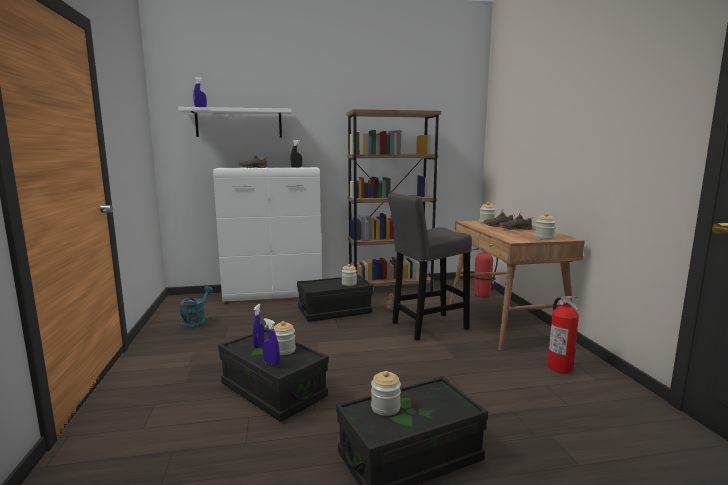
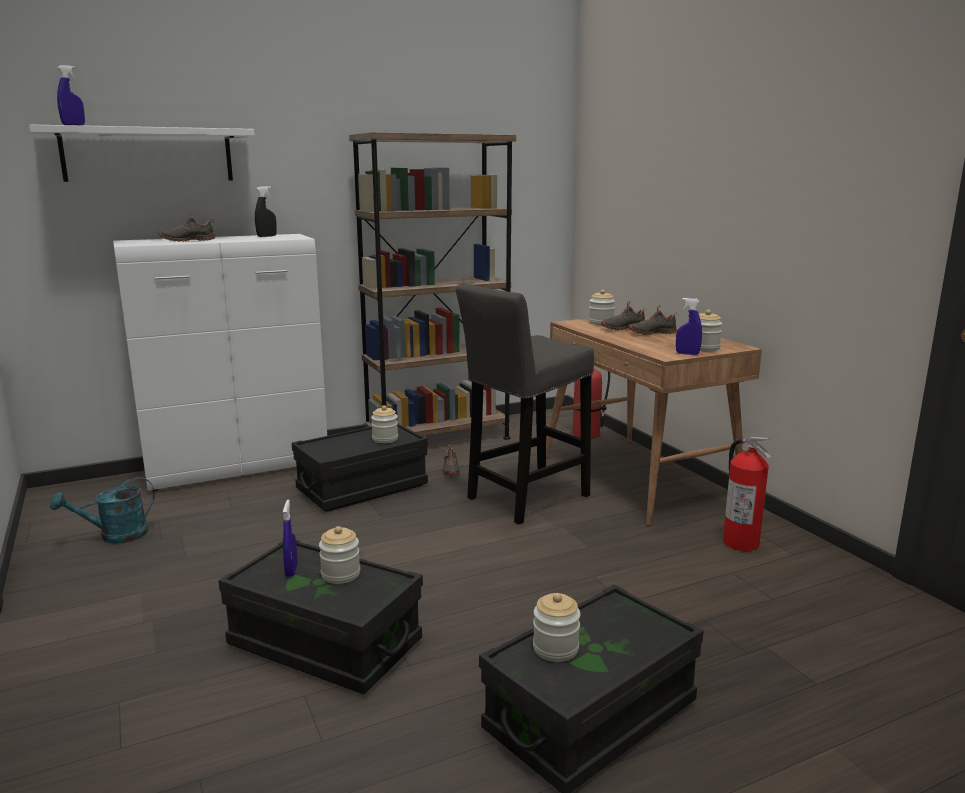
camera: 15 degrees left, 5 degrees up
turquoise watering can [180,286,213,329] -> turquoise watering can turned 120 degrees counterclockwise [50,477,155,544]
blue spray bottle [263,318,280,366] -> blue spray bottle moved to [676,298,702,355]

